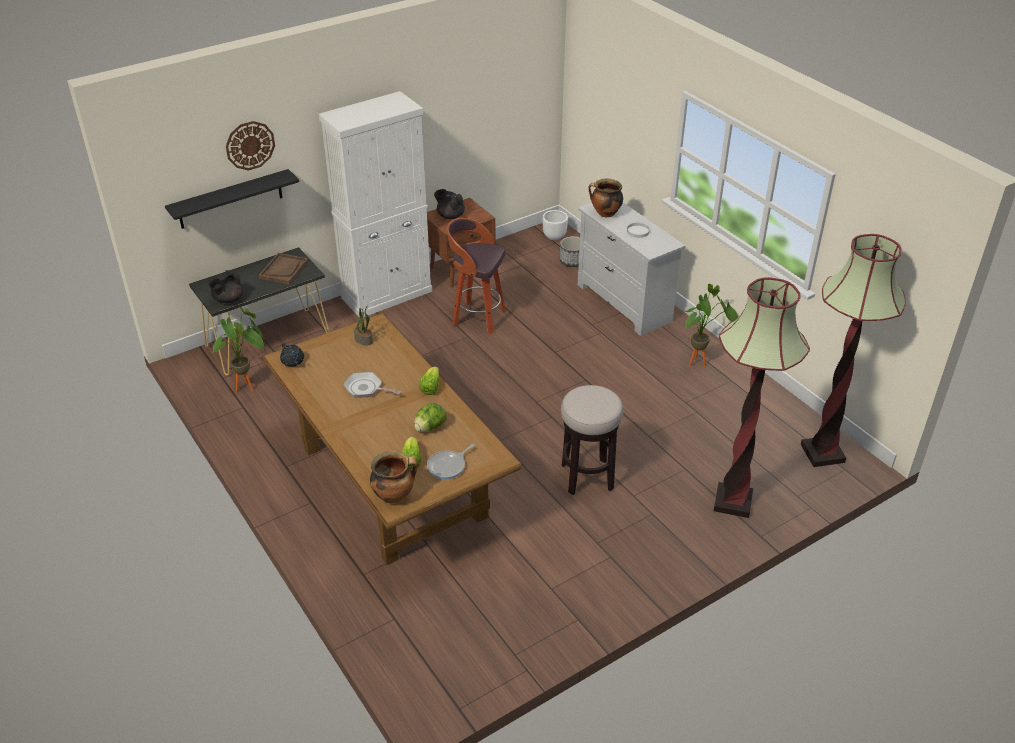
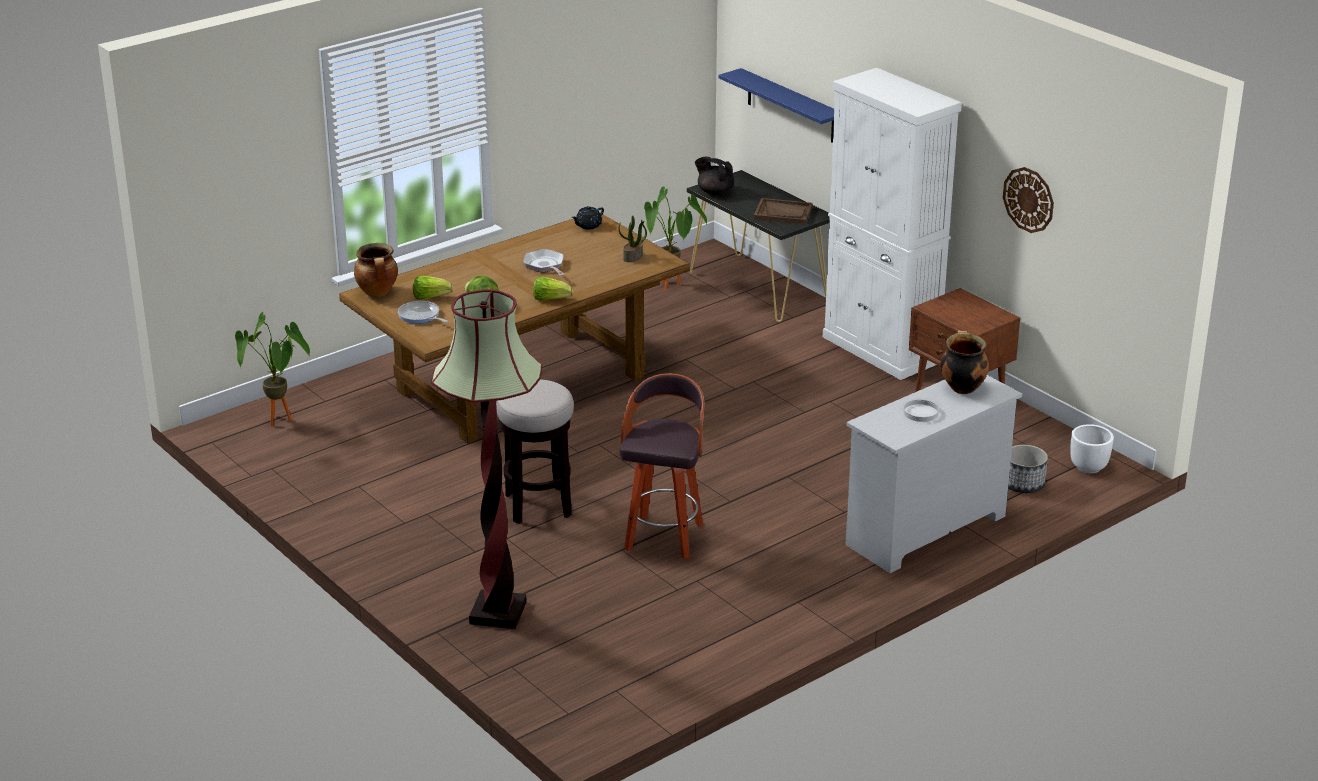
camera: 85 degrees right, 10 degrees down
black shelf [165,169,299,229] -> blue shelf [719,68,834,143]
wall clock [226,121,275,171] -> wall clock moved to [1003,167,1054,233]
frying pan [343,372,401,398] -> frying pan turned 45 degrees counterclockwise [524,249,565,276]
black teapot [434,189,465,219] -> none
stool [447,218,506,334] -> stool moved to [620,373,704,559]
potted plant [685,284,738,367] -> potted plant moved to [235,312,310,427]
floor lamp [801,234,906,467] -> none

